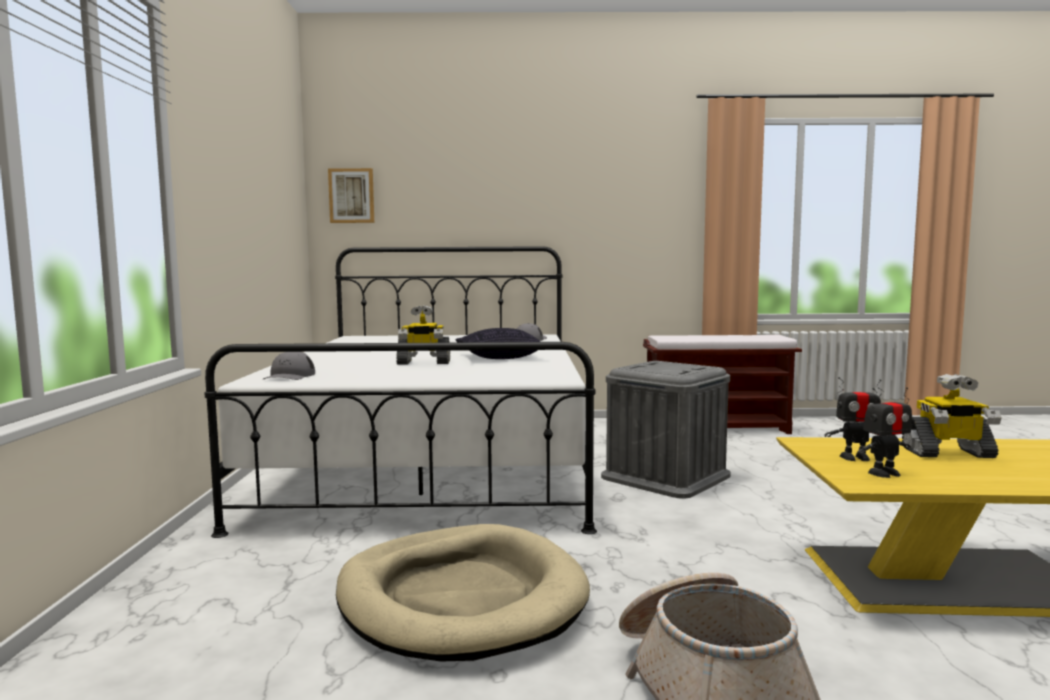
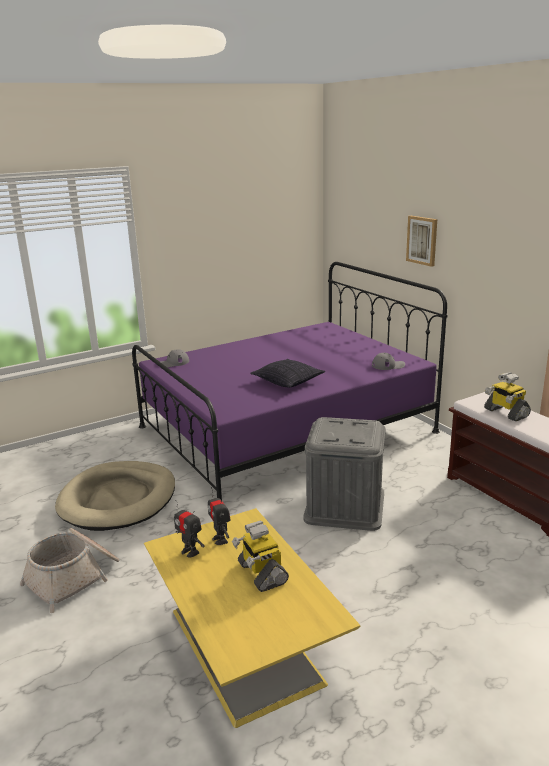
camera: 60 degrees right, 15 degrees up
white bed [205,246,597,538] -> purple bed [132,262,447,502]
picture [328,168,374,223] -> picture moved to [406,216,437,267]
toy robot [396,305,450,365] -> toy robot moved to [484,372,531,421]

